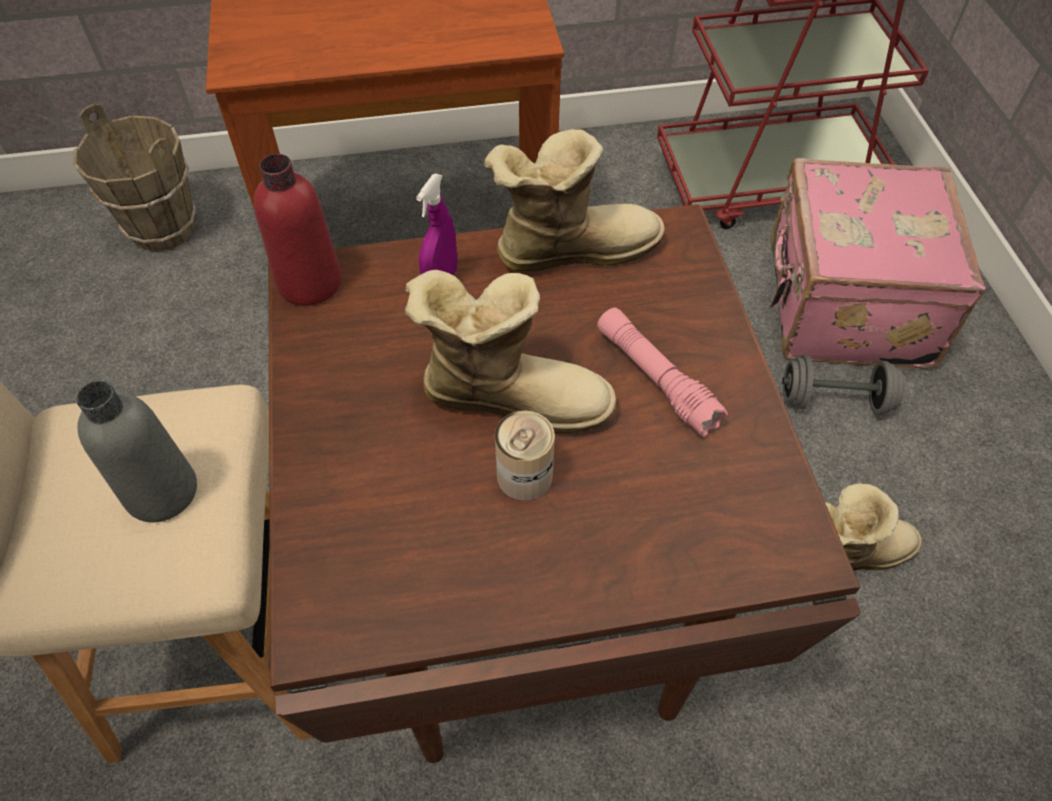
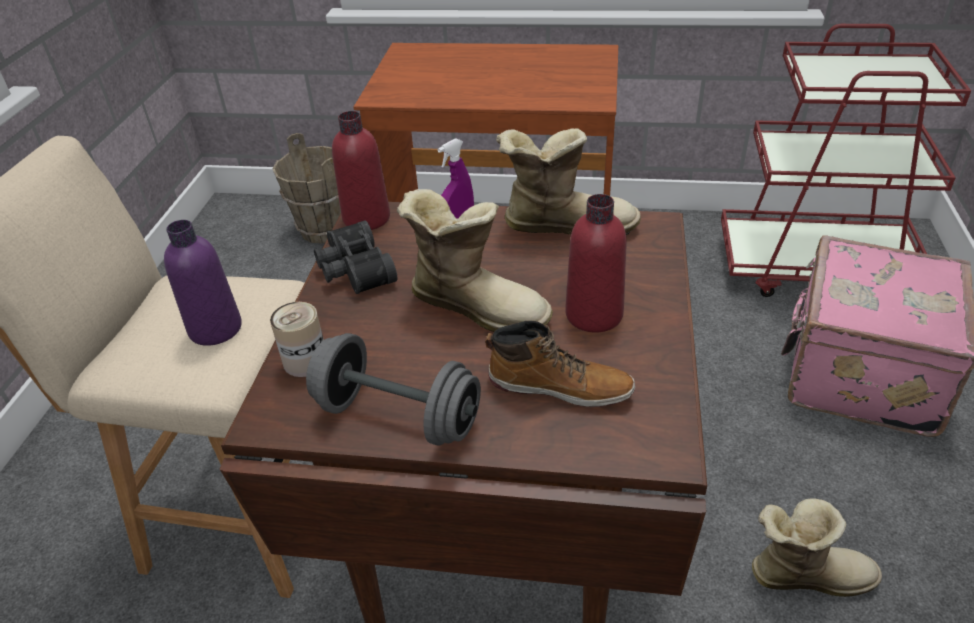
camera: 20 degrees right, 15 degrees down
grey bottle [76,381,197,522] -> purple bottle [164,220,242,346]
can [495,410,555,501] -> can moved to [270,302,324,377]
pink flashlight [597,308,728,437] -> red bottle [565,194,627,333]
grey dumbbell [782,355,904,415] -> grey dumbbell moved to [306,333,481,446]
none -> black binoculars [314,220,397,294]
none -> boot [485,321,635,407]

